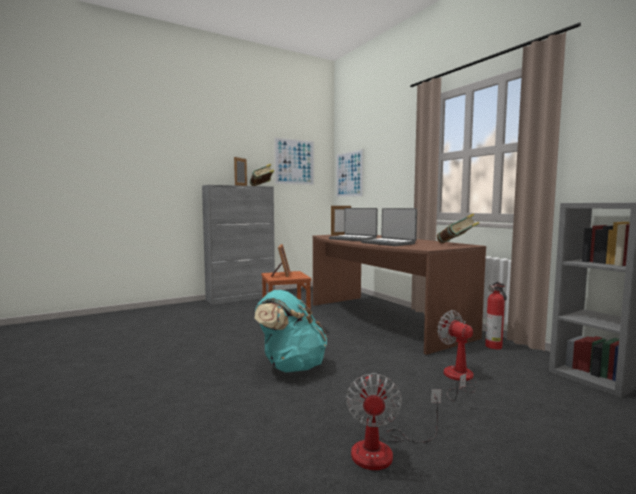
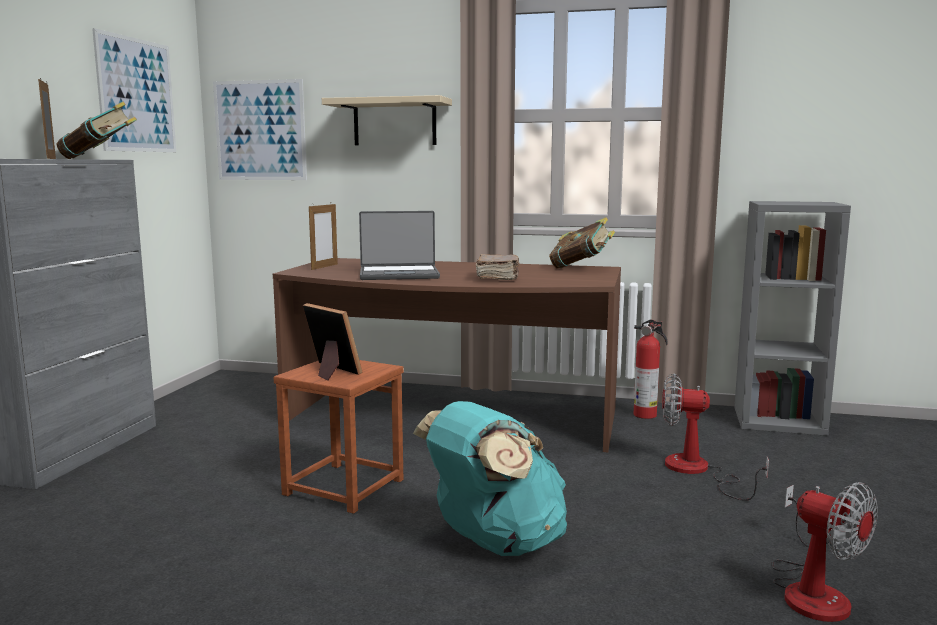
camera: 45 degrees left, 5 degrees up
laptop [361,208,417,246] -> brown book [476,254,519,280]
none -> beige shelf [322,95,452,145]

